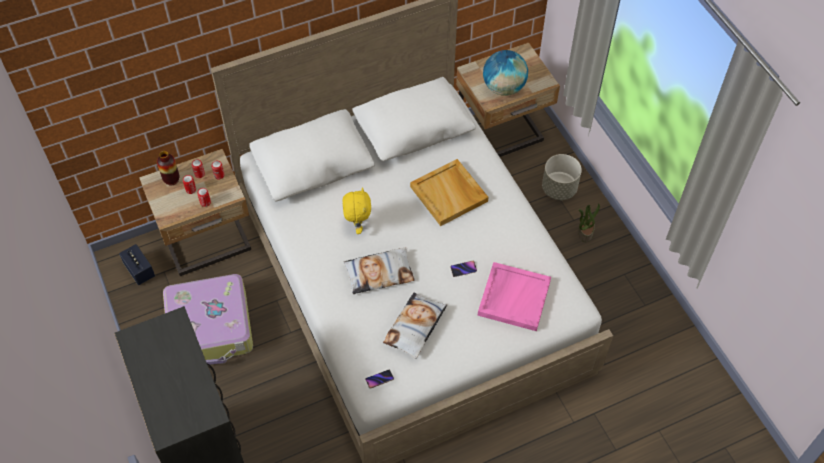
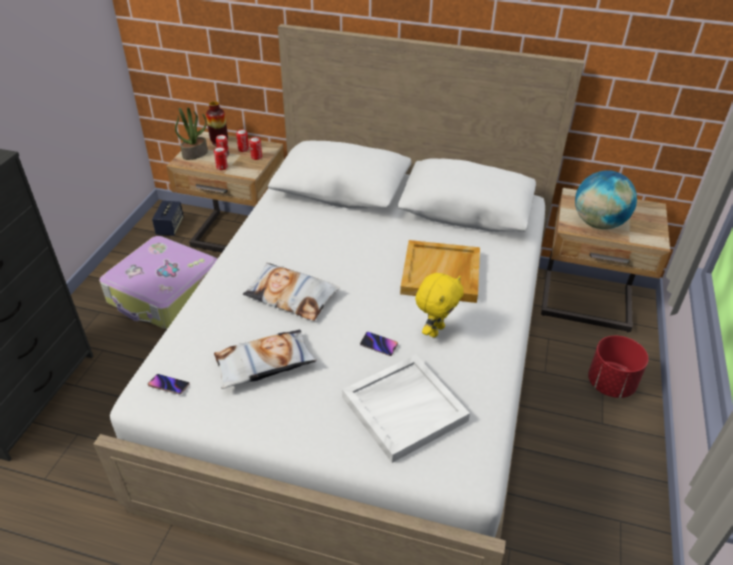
camera: 40 degrees right, 15 degrees down
yellow plush toy [342,187,371,234] -> yellow plush toy moved to [415,273,464,337]
pink tray [478,262,551,331] -> white tray [342,355,470,463]
grey planter [542,154,582,200] -> red planter [588,336,648,398]
potted plant [578,203,600,242] -> potted plant moved to [175,108,208,160]

